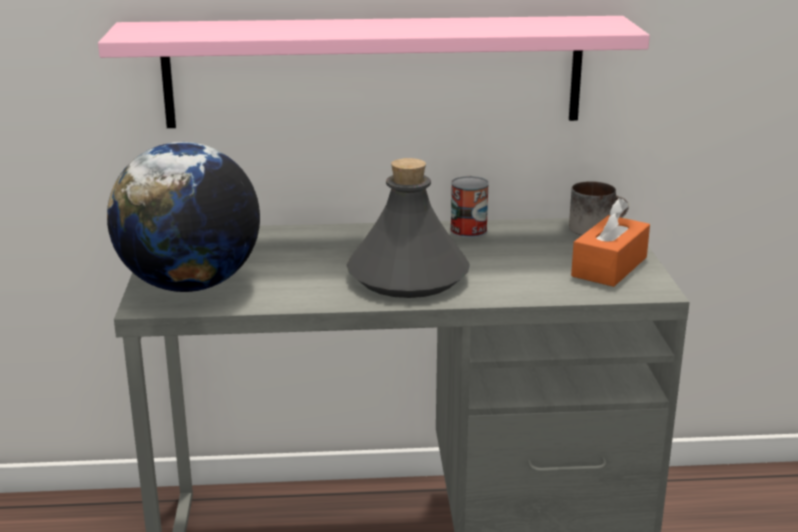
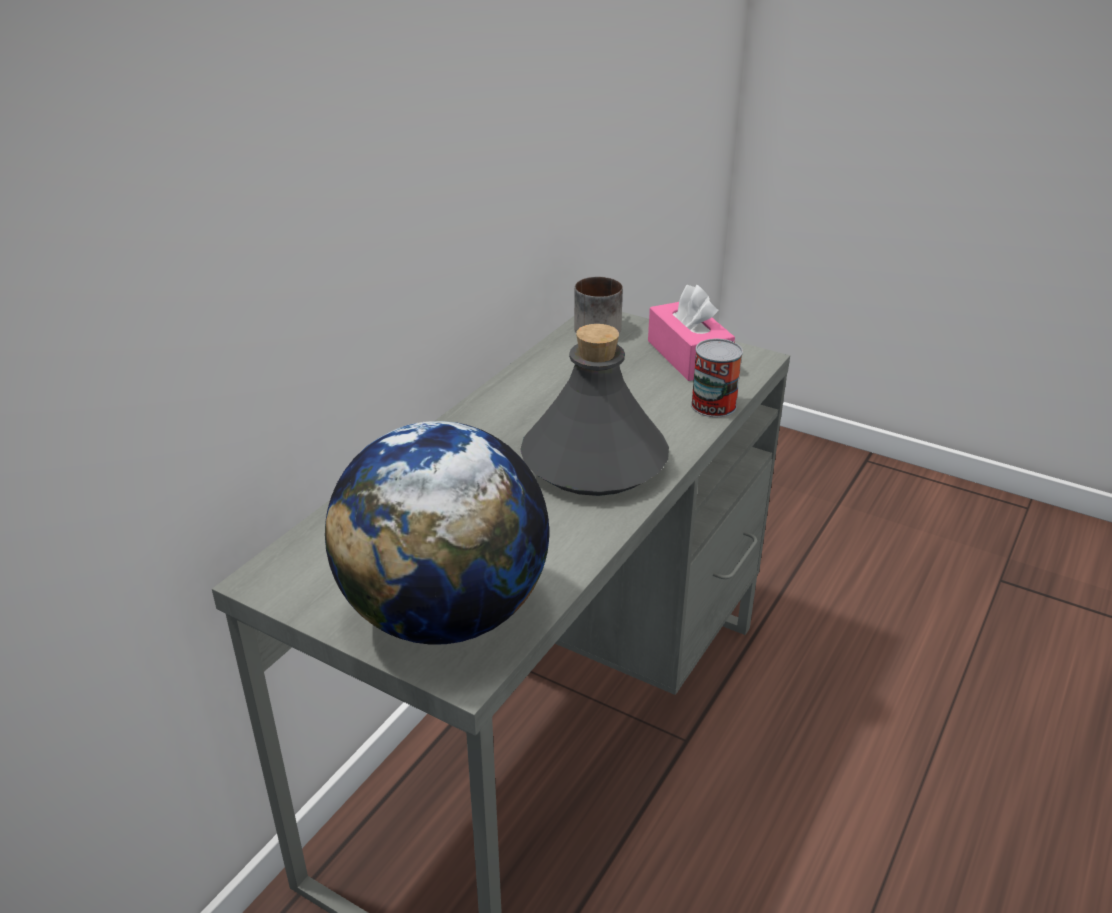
camera: 55 degrees left, 10 degrees up
pink shelf [98,16,650,128] -> none
can [450,176,489,238] -> can moved to [691,339,743,417]
orange tissue box [571,198,650,287] -> pink tissue box [648,285,735,381]

